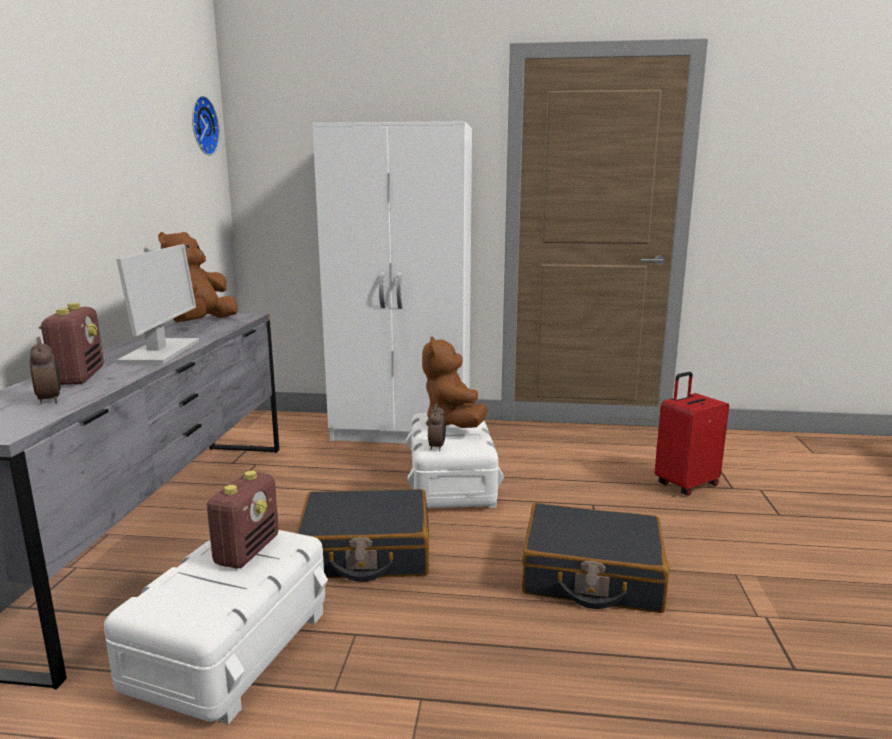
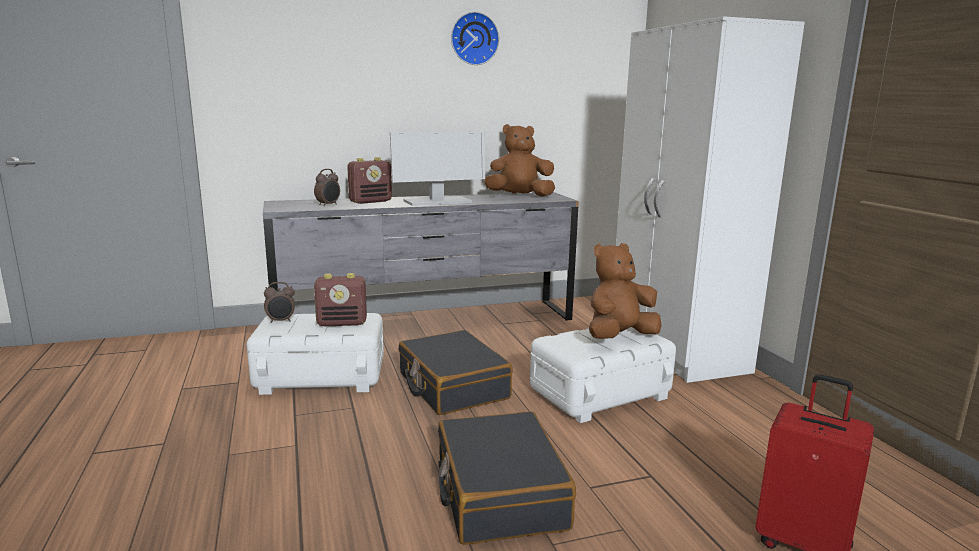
camera: 65 degrees right, 0 degrees up
wall clock [192,96,220,156] -> wall clock moved to [451,12,499,65]
alarm clock [428,403,446,451] -> alarm clock moved to [264,282,295,323]

